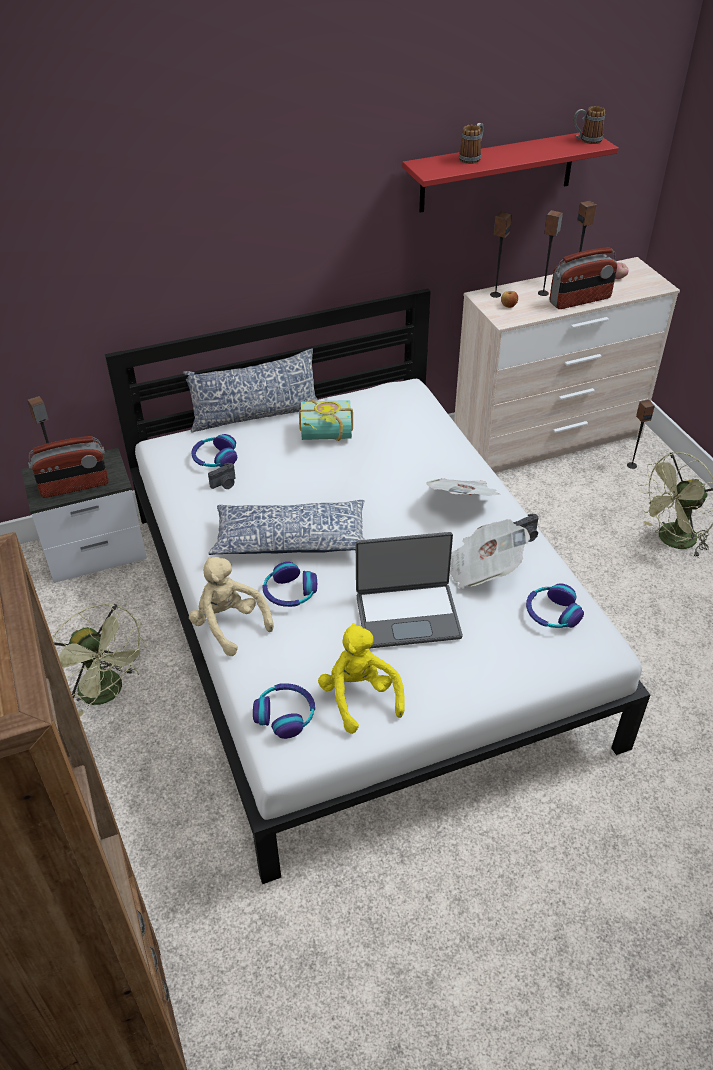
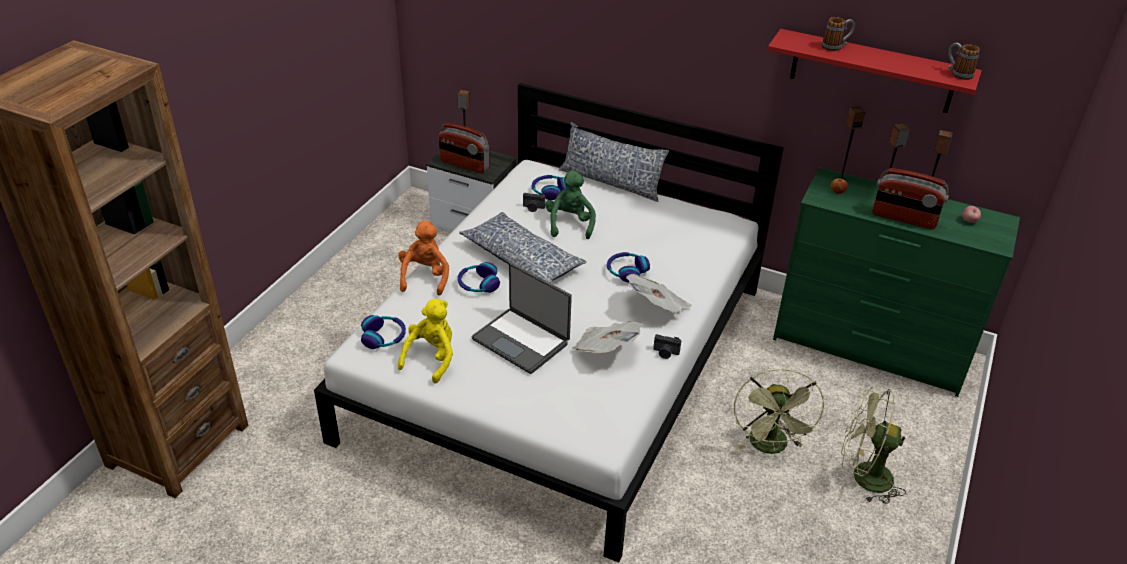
camera: 45 degrees right, 5 degrees down
green fan [52,603,148,717] -> green fan moved to [734,369,826,454]
beige plush toy [189,557,274,656] -> orange plush toy [398,221,449,296]
book [299,399,353,441] -> none
beige dresser [454,257,680,473] -> green dresser [773,167,1020,397]
headphones [526,584,584,628] -> headphones moved to [607,252,650,283]
speaker [627,400,655,469] -> none
none -> green plush toy [545,170,596,239]

